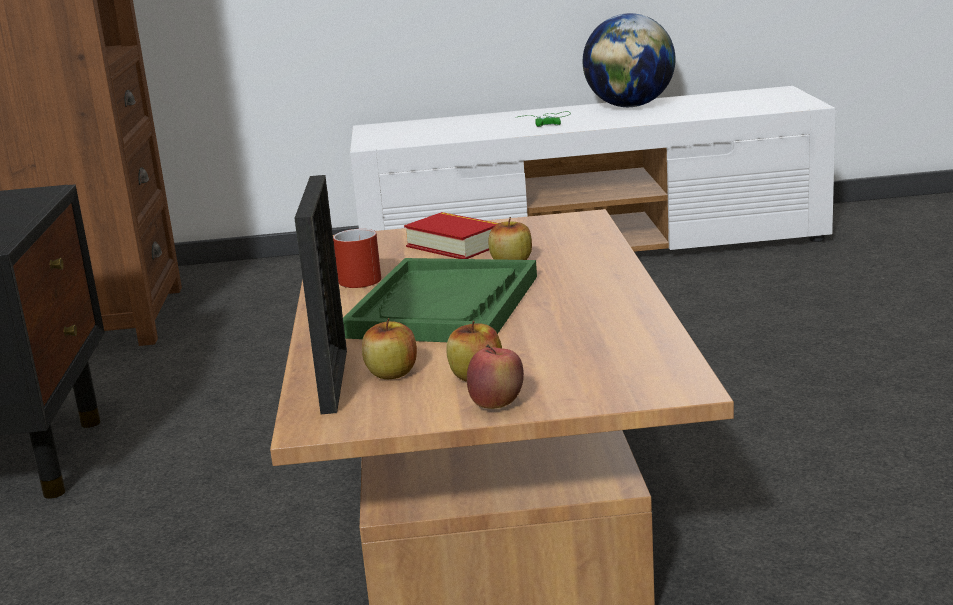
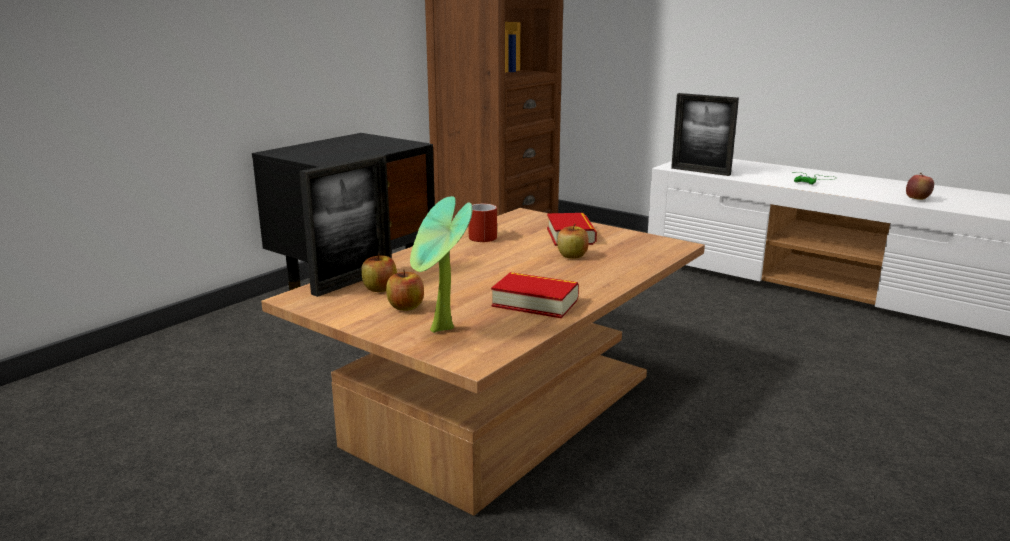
camera: 40 degrees right, 0 degrees up
green tray [343,258,537,342] -> none
apple [467,345,524,409] -> apple moved to [906,173,934,200]
globe [583,13,676,107] -> none
none -> potted plant [410,196,472,333]
none -> book [491,272,579,318]
none -> picture frame [671,93,739,176]

